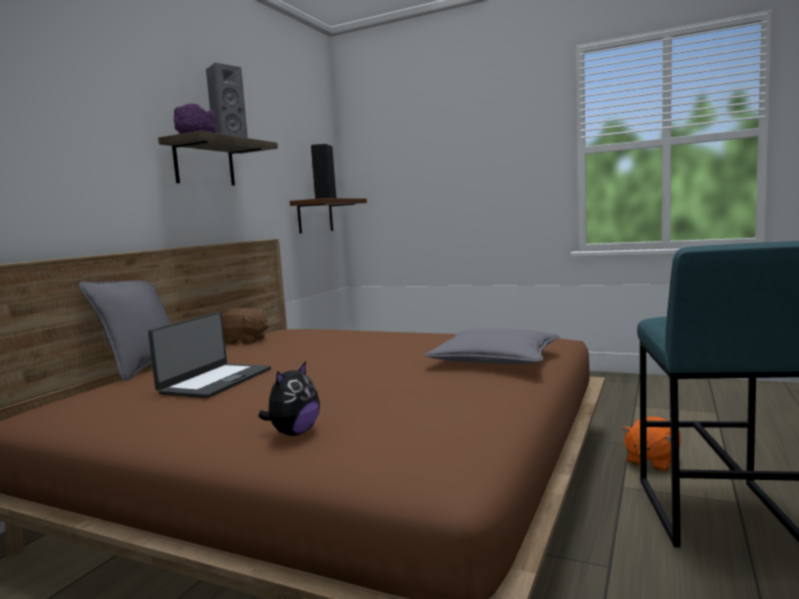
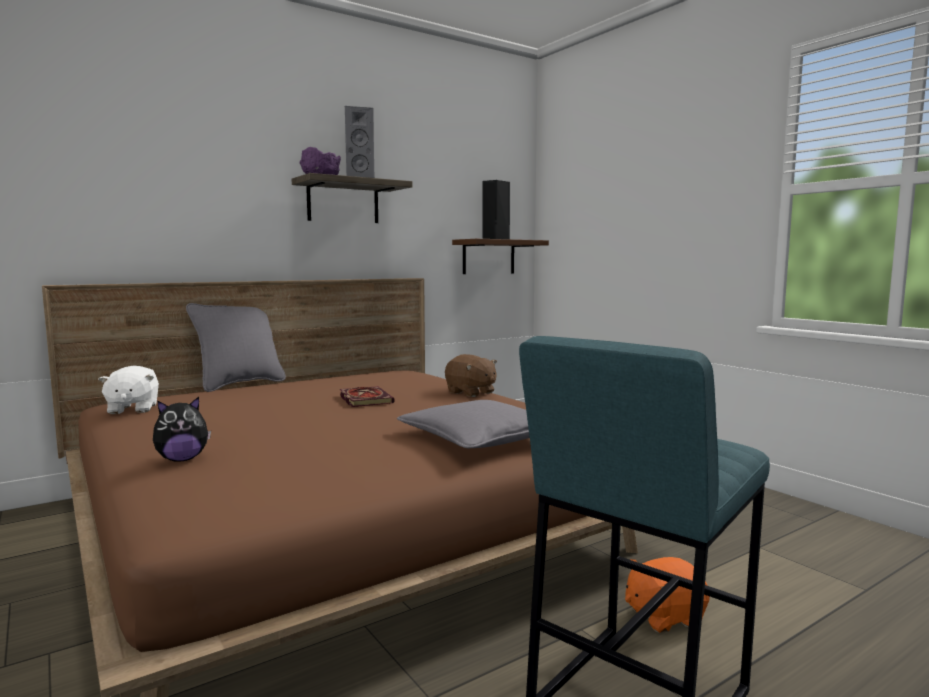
camera: 30 degrees right, 0 degrees up
laptop [148,312,271,398] -> none
brown plush toy [222,308,268,344] -> brown plush toy moved to [445,354,497,397]
none -> white plush toy [98,366,159,414]
none -> book [340,386,395,407]

